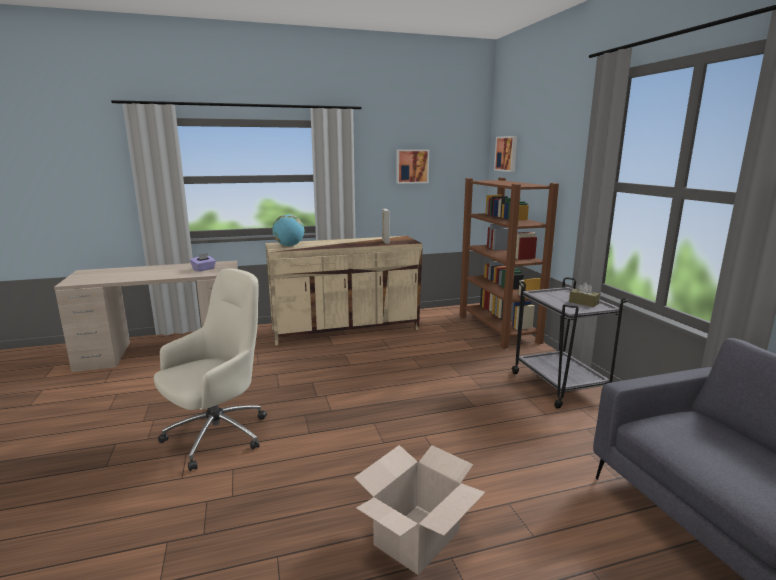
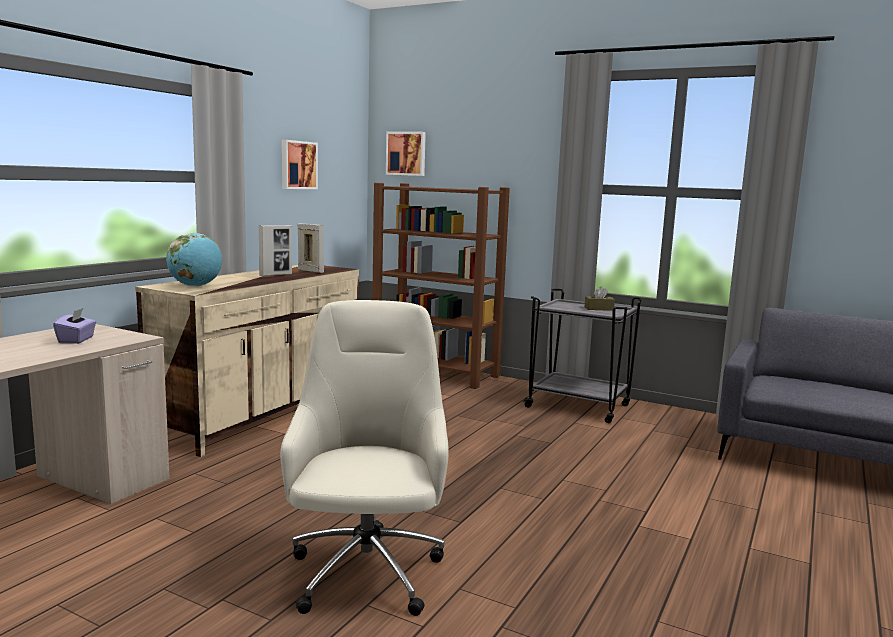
camera: 45 degrees left, 5 degrees down
cardboard box [354,445,485,575] -> none
none -> picture frame [258,225,292,276]

